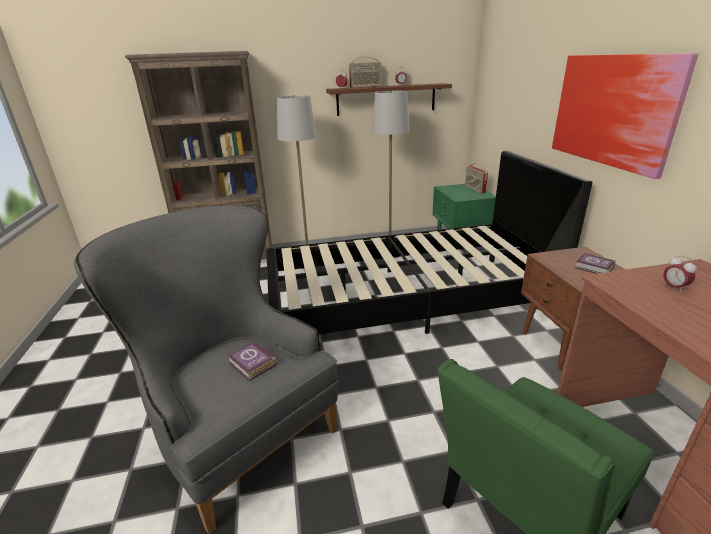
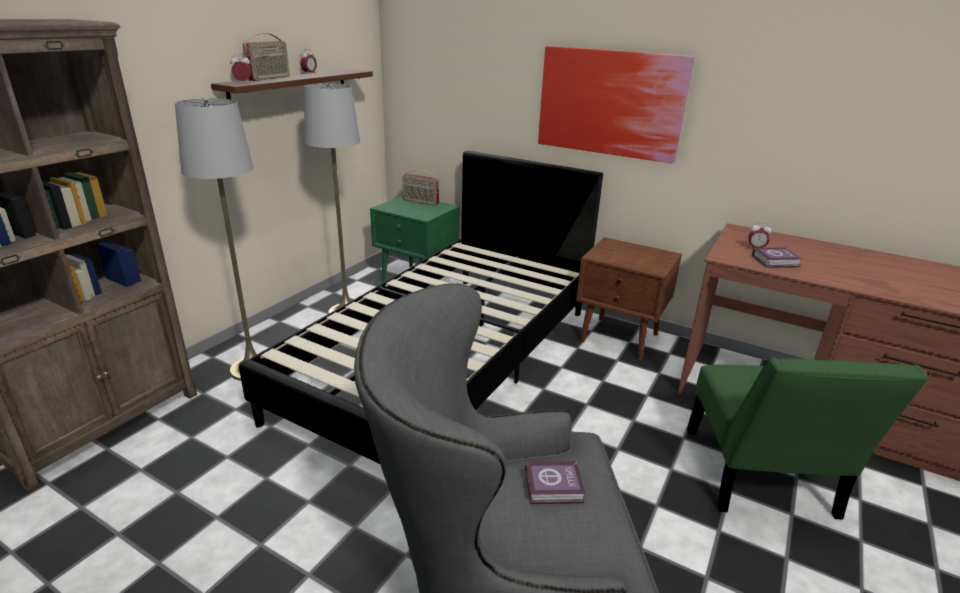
camera: 50 degrees left, 0 degrees up
book [575,253,616,274] -> book moved to [752,247,803,268]

